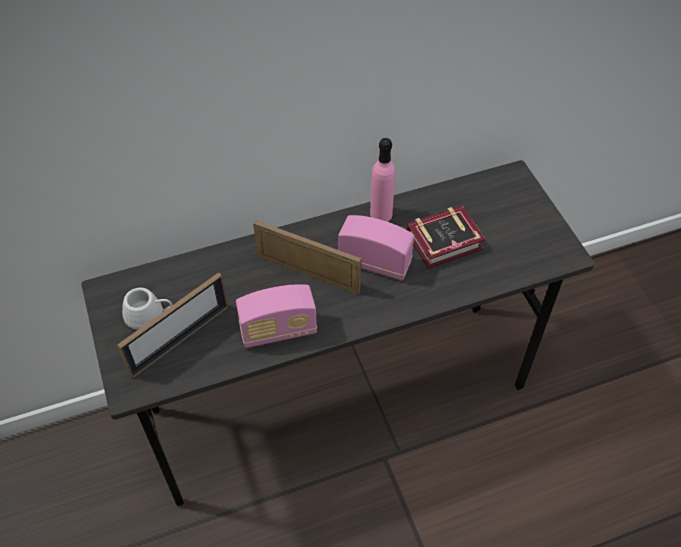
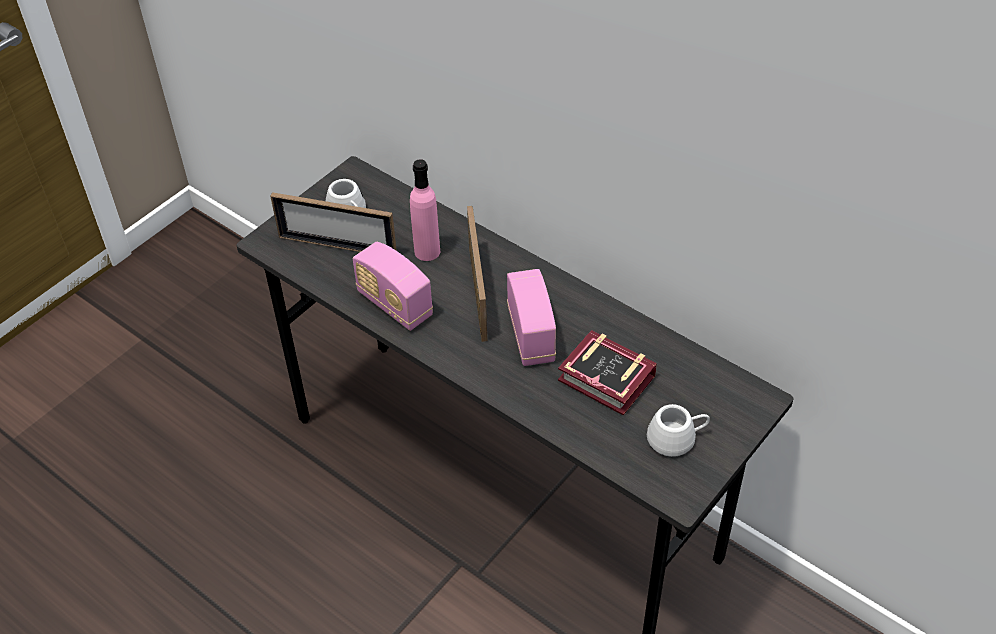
camera: 60 degrees right, 5 degrees down
pink bottle [370,138,395,222] -> pink bottle moved to [410,159,440,261]
none -> white mug [647,404,710,457]

